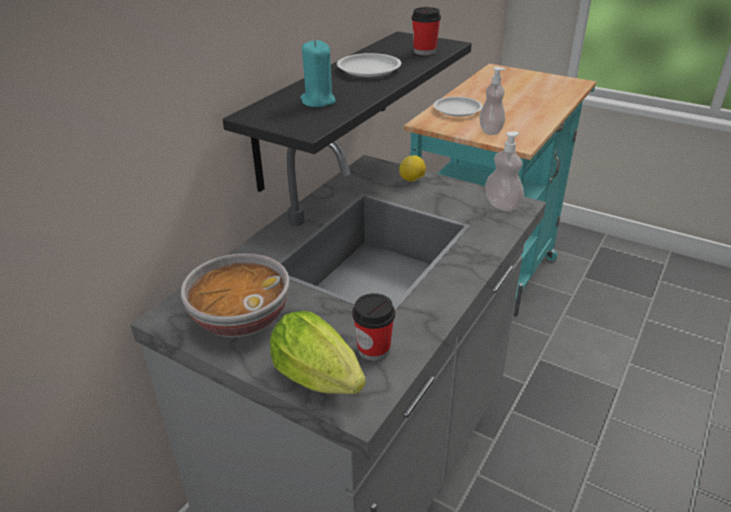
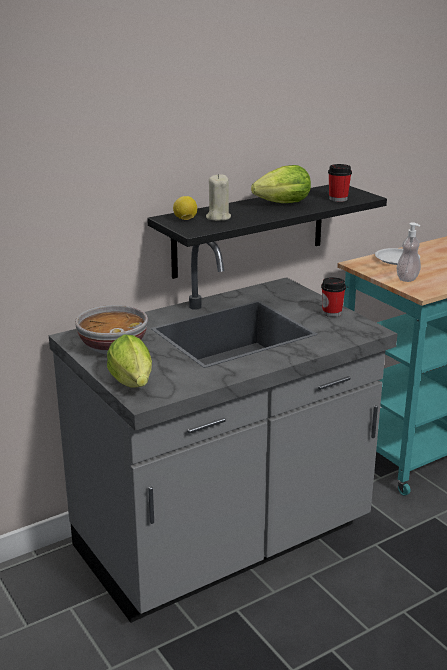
camera: 25 degrees right, 10 degrees down
turquoise candle [300,40,336,107] -> beige candle [206,174,231,221]
white plate [337,53,401,77] -> lettuce [251,165,311,203]
cup [352,293,395,361] -> cup moved to [321,277,346,317]
lemon [399,155,426,182] -> lemon moved to [173,196,197,220]
soap dispenser [485,132,524,211] -> none

